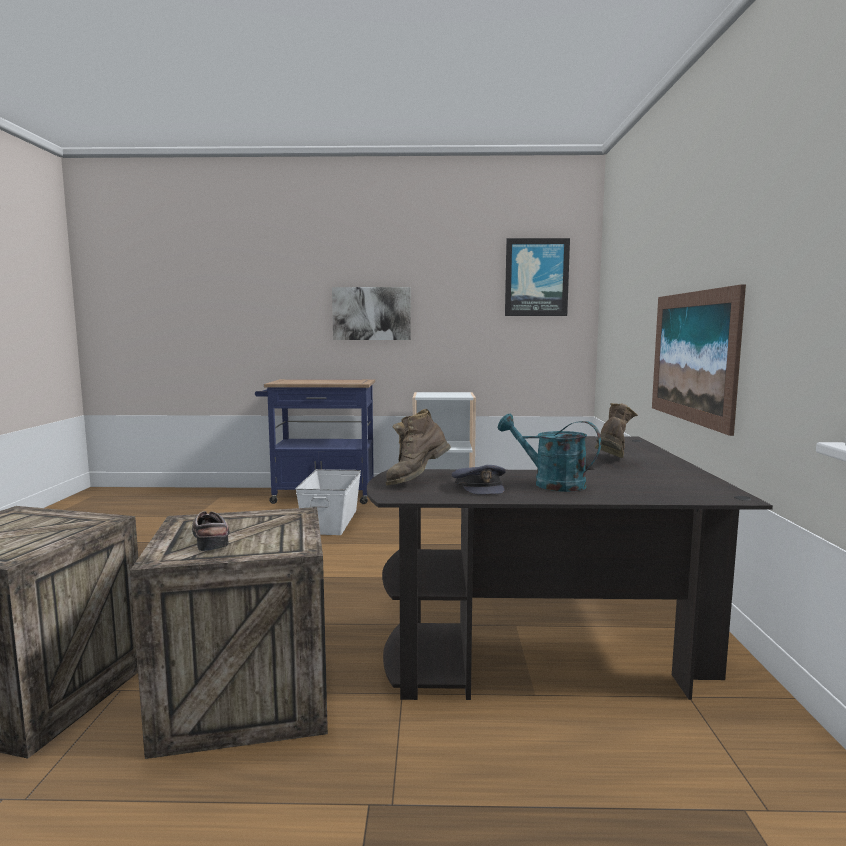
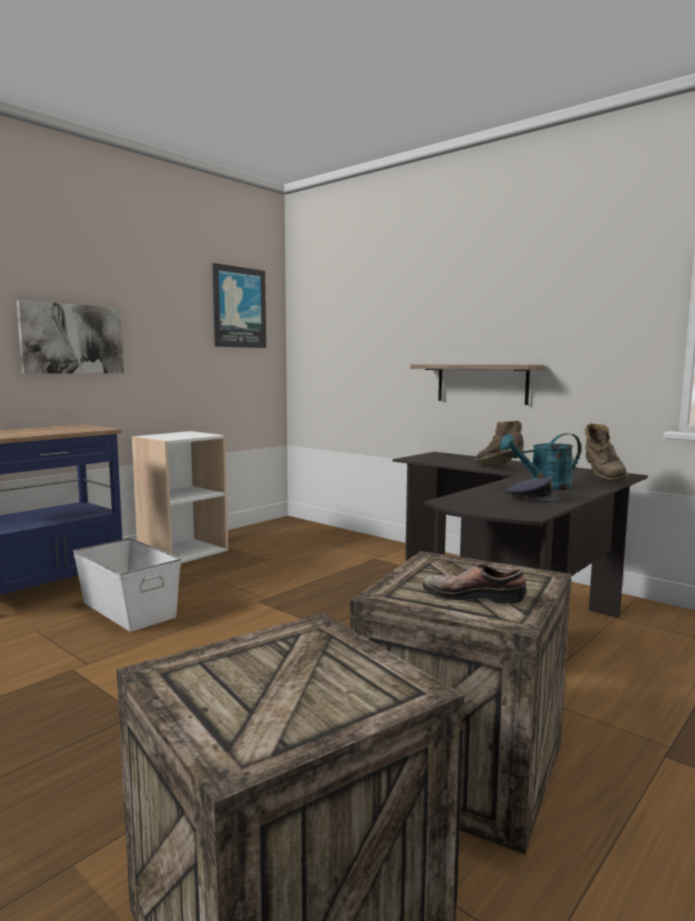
camera: 50 degrees left, 0 degrees up
brown boot [385,409,451,486] -> brown boot moved to [585,423,629,482]
picture [652,284,746,436] -> shelf [410,364,545,405]

